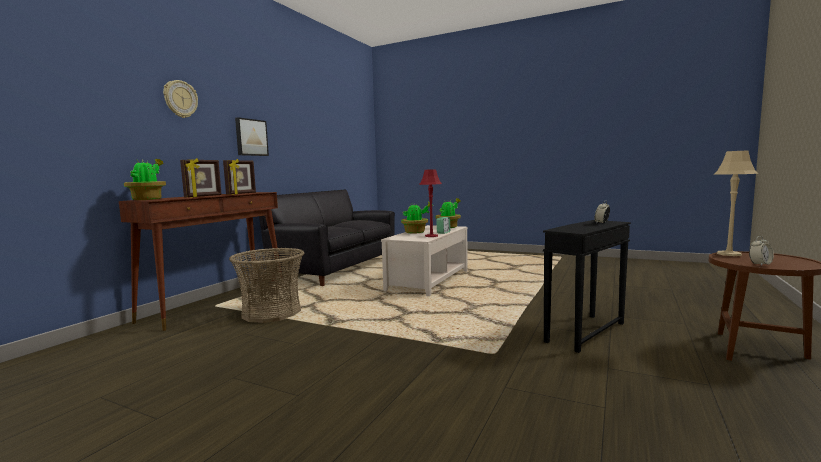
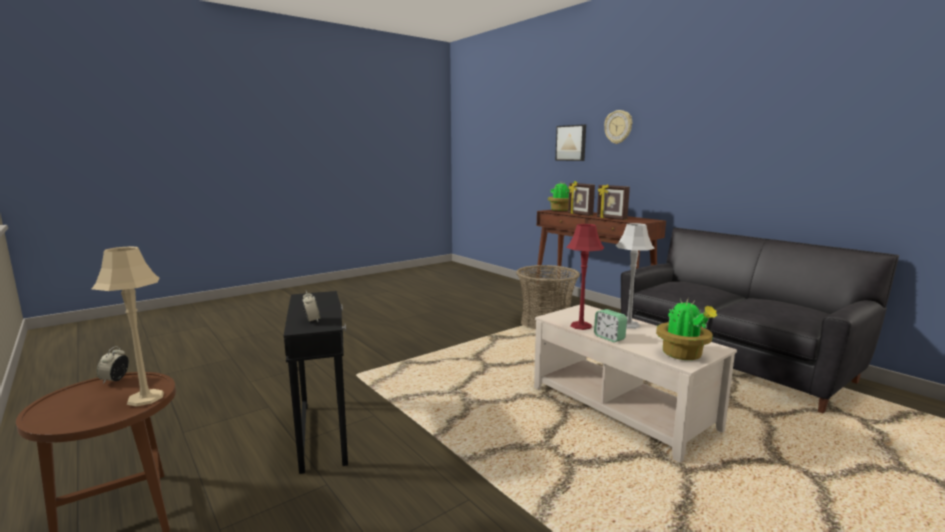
camera: 115 degrees right, 5 degrees up
picture [235,117,269,156] -> picture moved to [555,124,586,161]
potted plant [401,202,433,234] -> grey table lamp [615,223,655,329]

